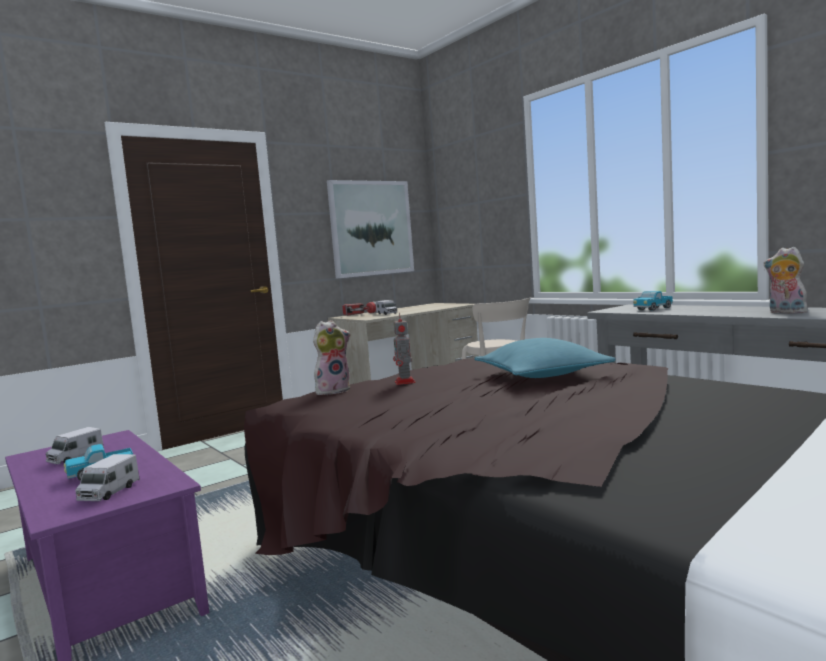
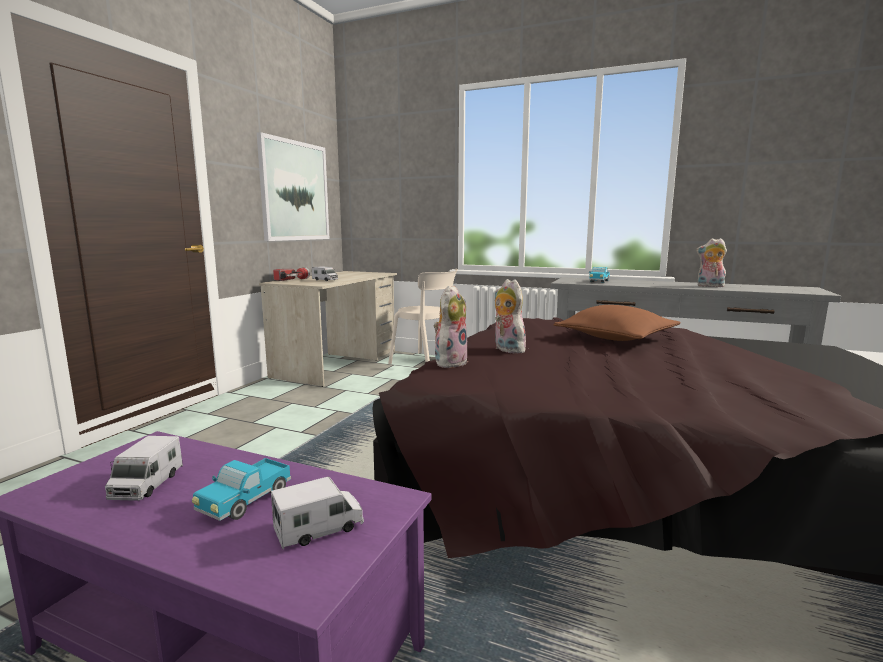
camera: 30 degrees left, 5 degrees up
toy truck [75,454,140,501] -> toy truck turned 105 degrees counterclockwise [271,476,364,549]
toy robot [393,313,416,385] -> plush toy [495,279,526,354]
turquoise pillow [474,338,616,378] -> brown pillow [554,305,681,341]

